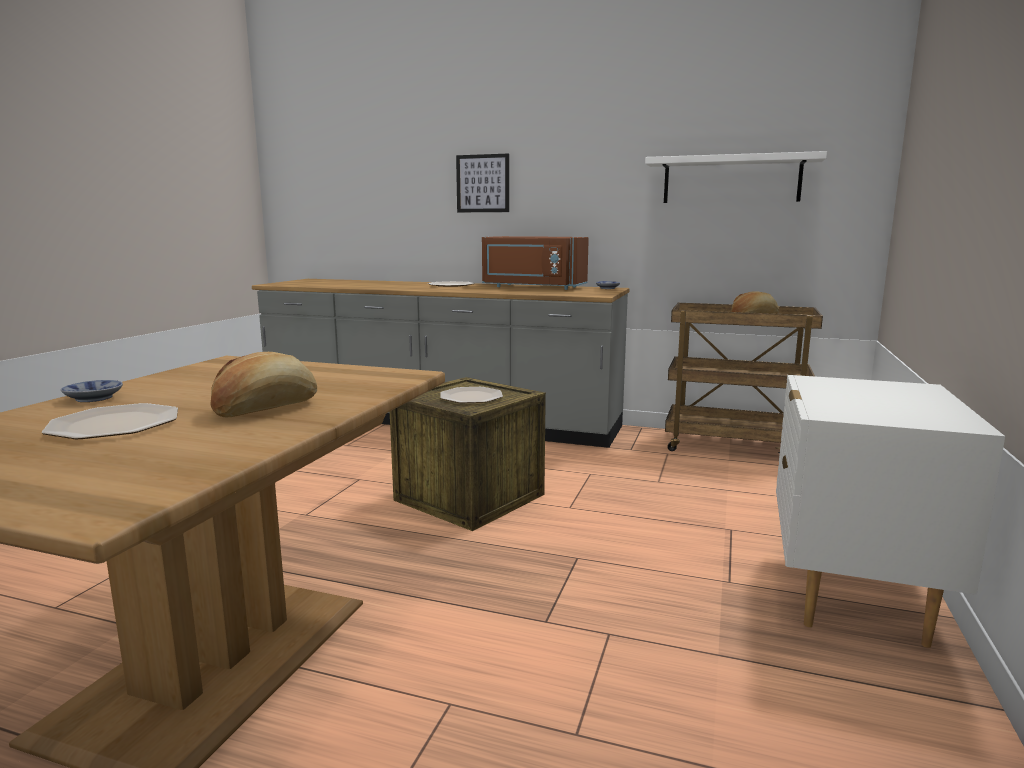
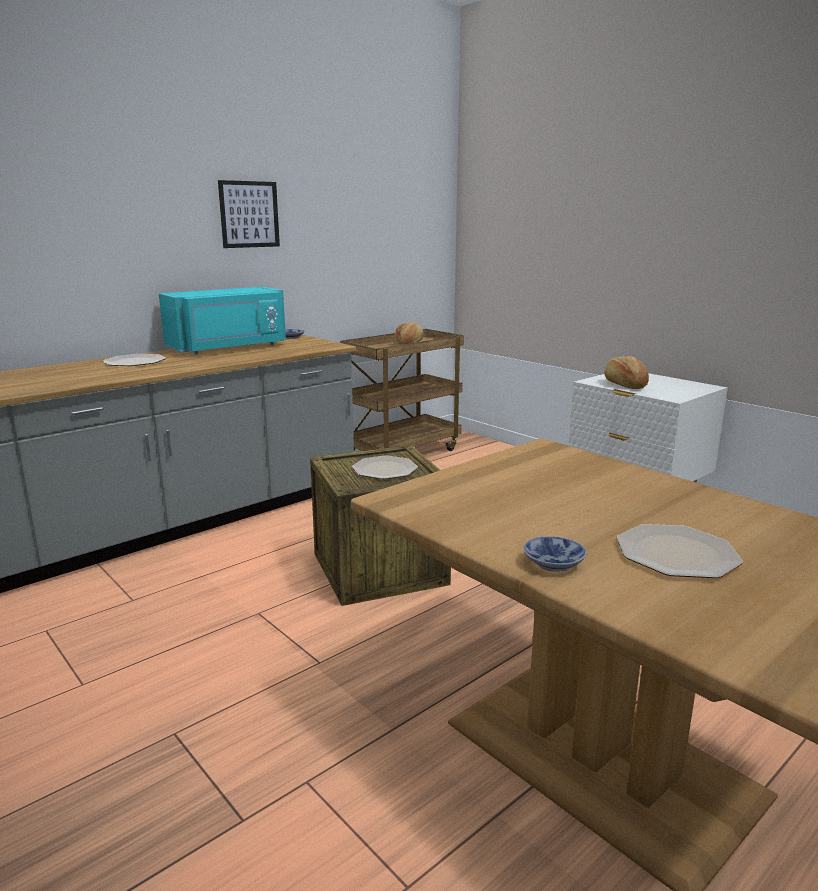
camera: 60 degrees left, 5 degrees up
bread [211,352,317,417] -> bread moved to [604,356,649,389]
picture [456,154,509,212] -> picture moved to [218,180,280,248]
brown microwave [482,236,589,290] -> turquoise microwave [159,287,286,354]
white shelf [645,151,827,203] -> none

